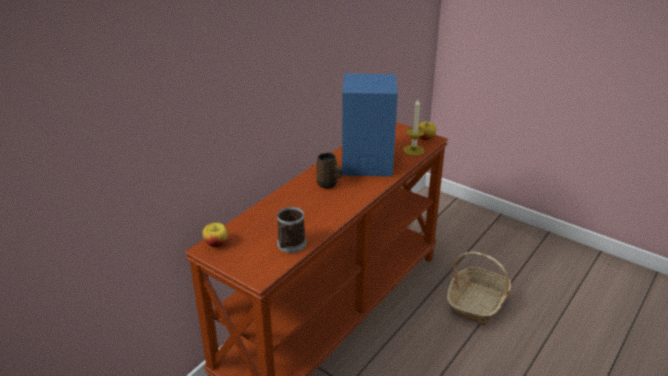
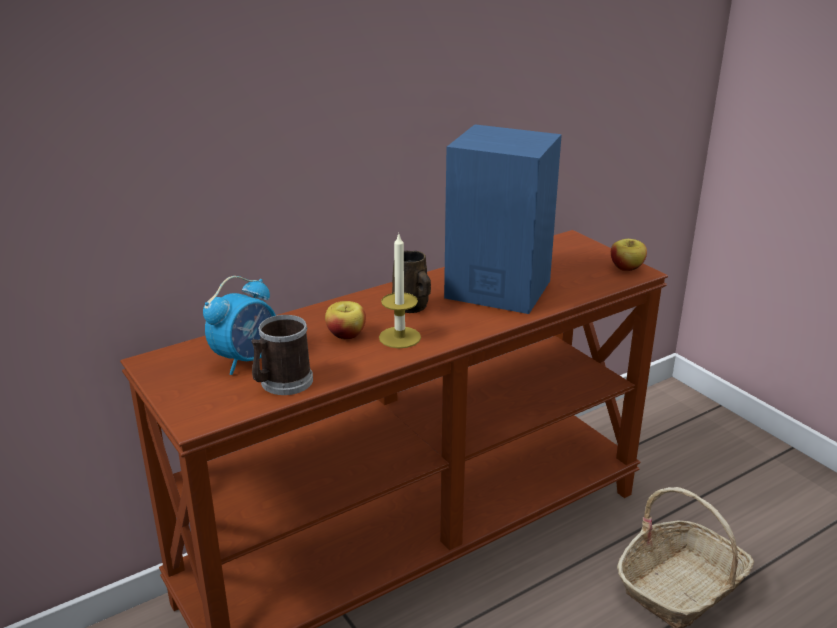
camera: 20 degrees right, 5 degrees down
apple [202,223,228,247] -> apple moved to [325,301,366,339]
candle [403,100,424,156] -> candle moved to [379,234,421,348]
none -> alarm clock [203,276,276,375]

